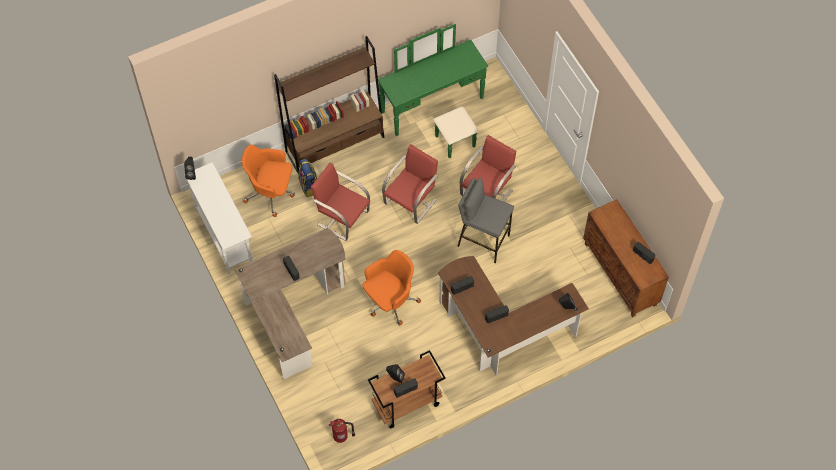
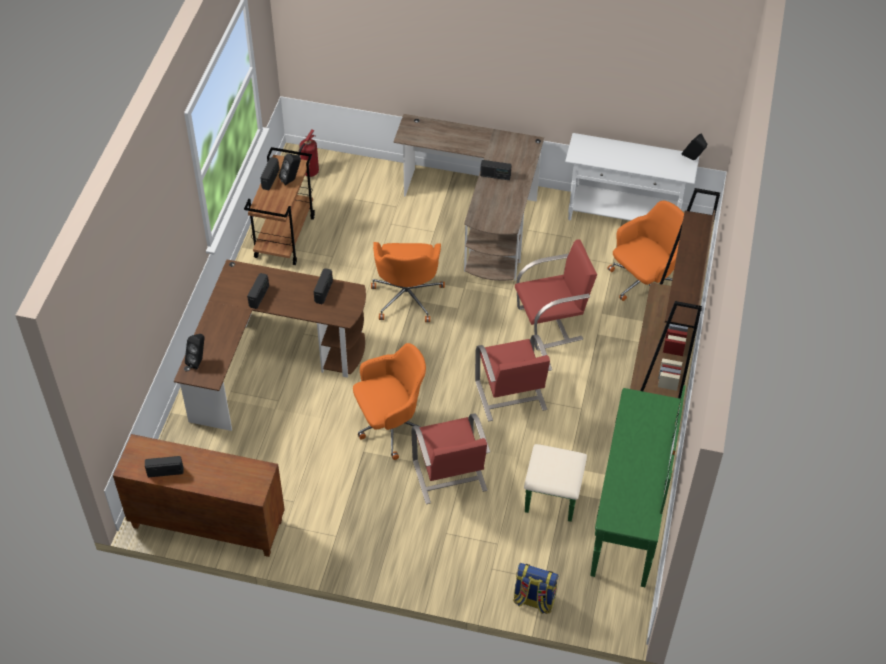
camera: 130 degrees right, 10 degrees down
backpack [298,159,317,197] -> backpack moved to [513,563,559,614]
grey stool [458,177,514,263] -> orange office chair [353,343,426,460]

